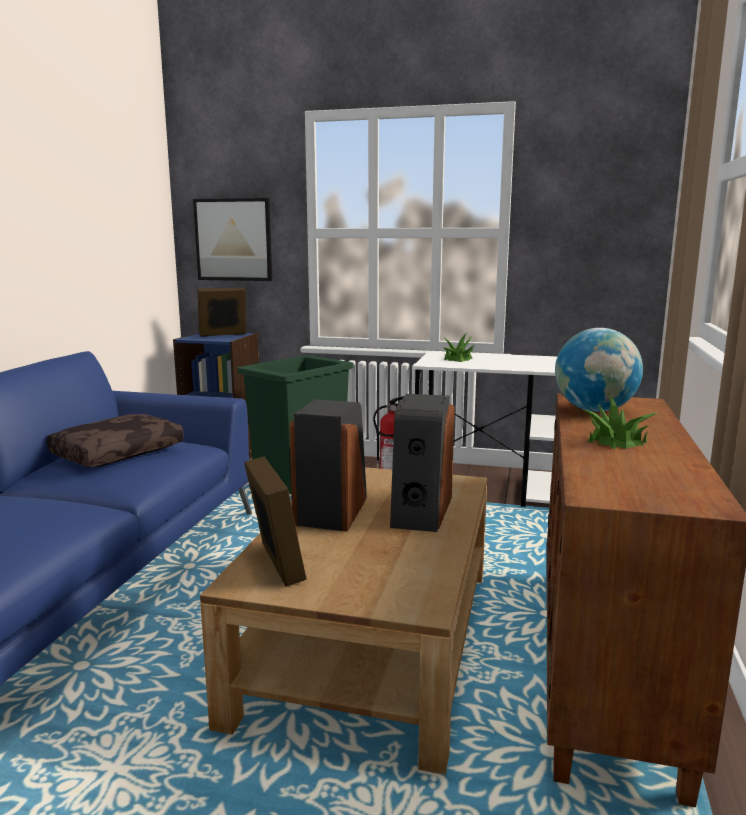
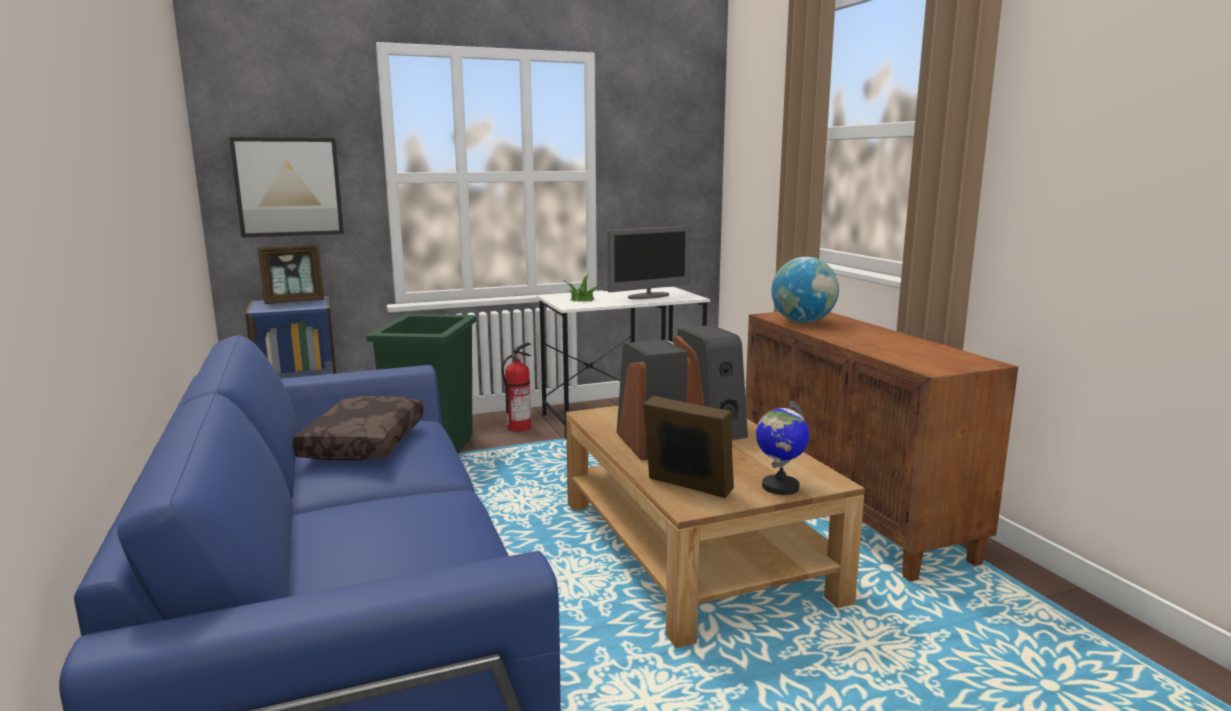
camera: 35 degrees left, 0 degrees up
picture frame [197,288,246,336] -> picture frame turned 150 degrees counterclockwise [258,244,325,304]
potted plant [581,392,657,449] -> none
none -> monitor [607,226,691,299]
none -> globe [756,401,809,495]

